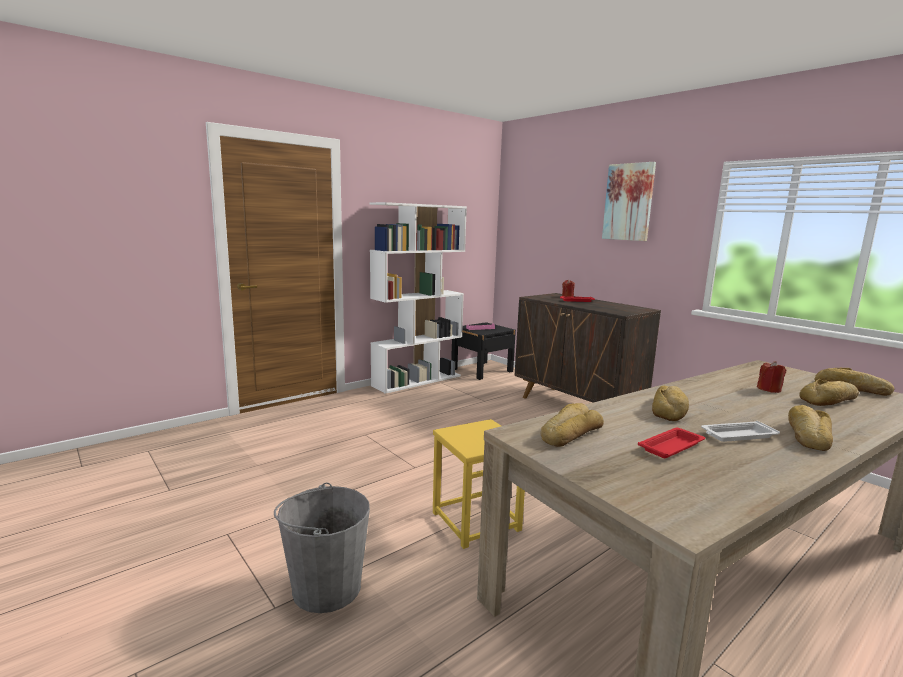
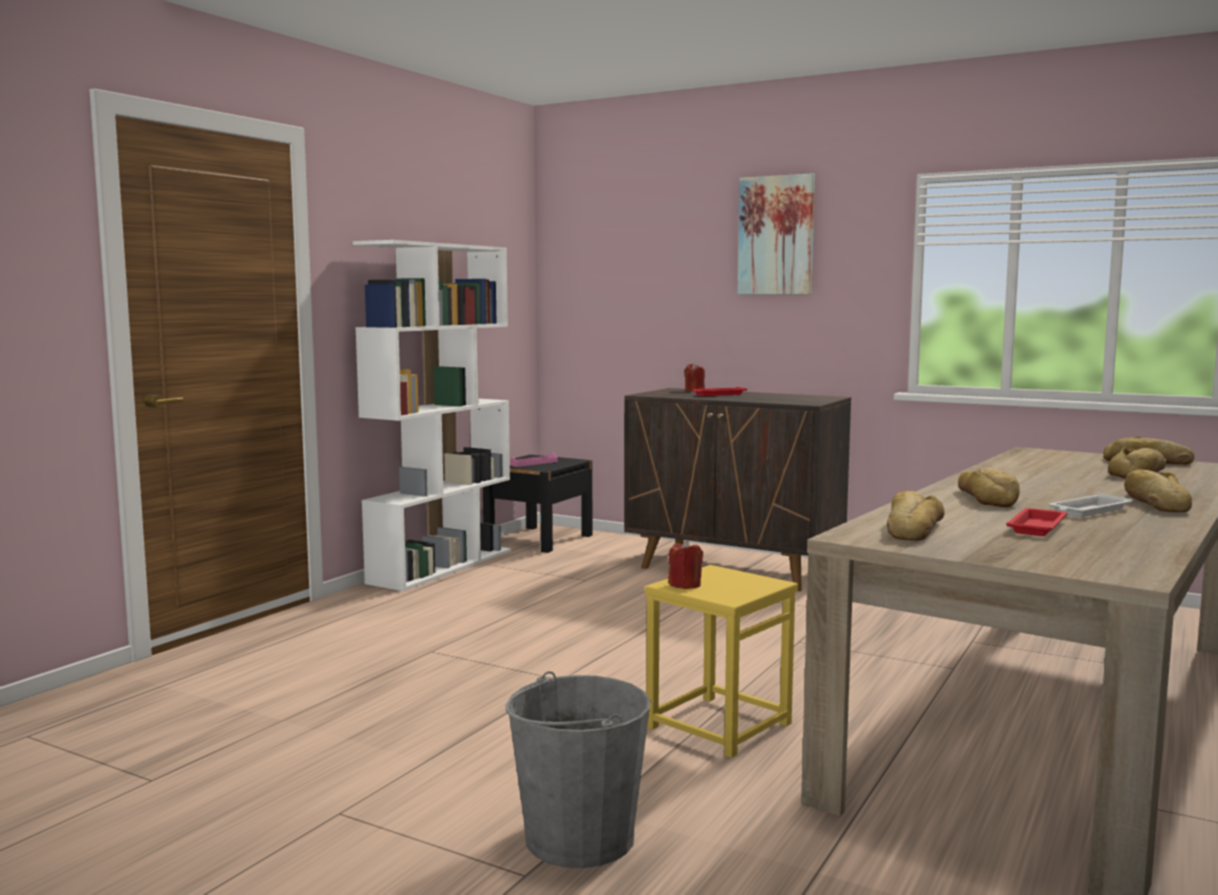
camera: 20 degrees left, 5 degrees down
red candle [757,361,786,393] -> red candle moved to [668,540,703,589]

